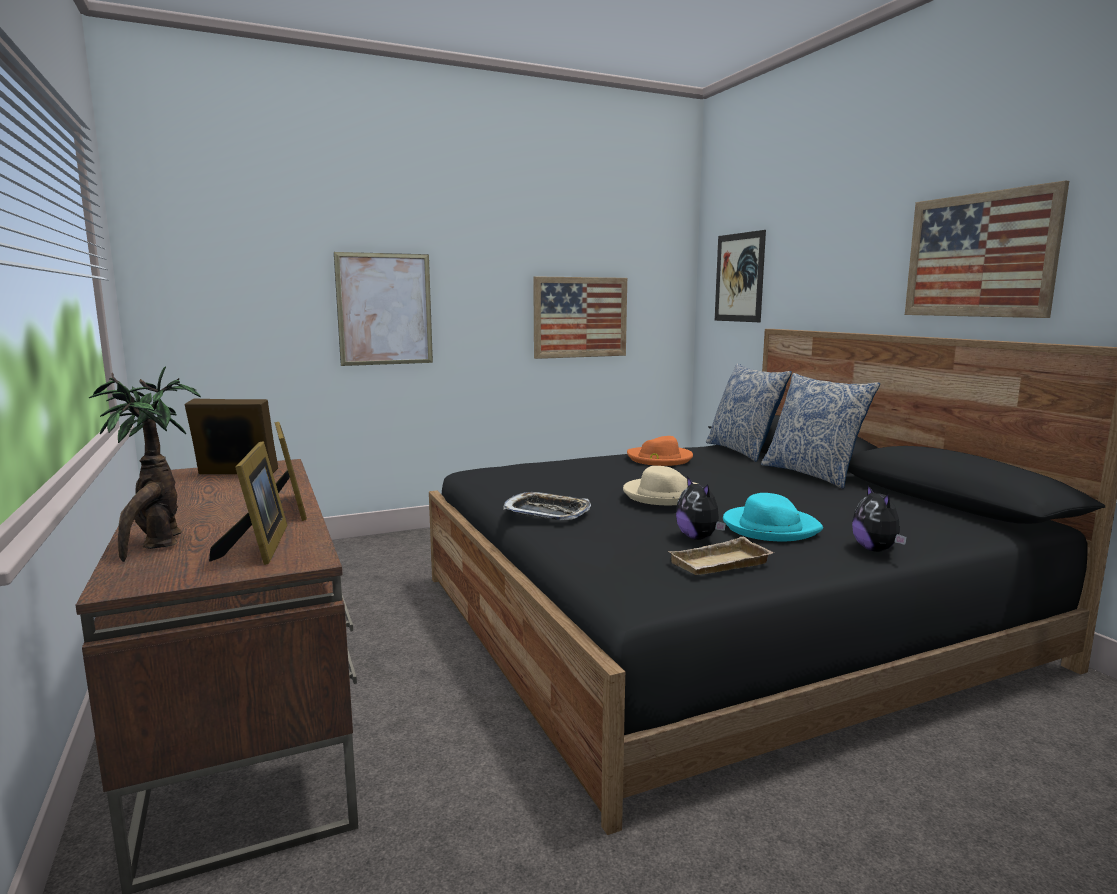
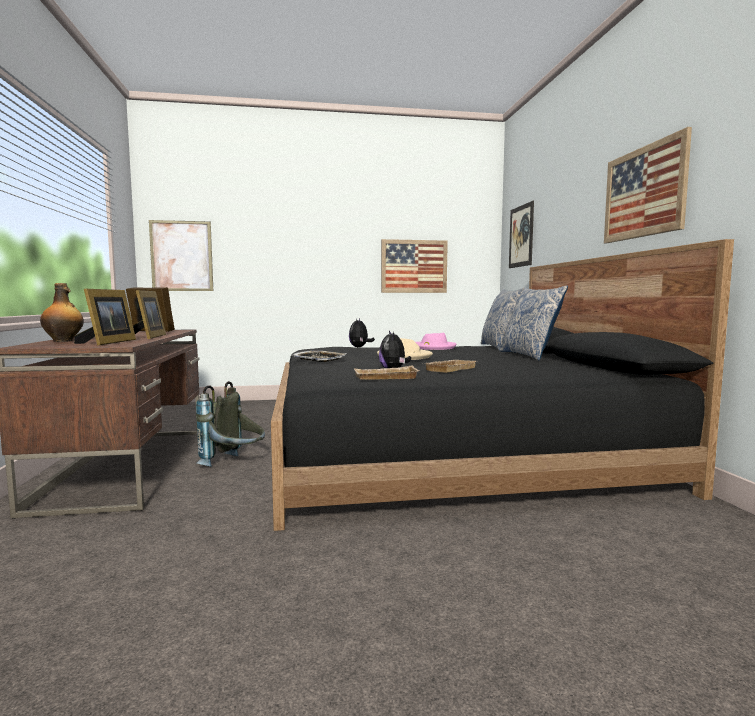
camera: 15 degrees right, 5 degrees down
potted plant [89,367,201,562] -> bottle [40,283,84,342]
picture [334,252,433,366] -> picture moved to [149,220,213,291]
orange hat [627,436,693,466] -> pink hat [416,333,456,350]
turquoise hat [723,493,823,541] -> beige tray [424,360,476,373]
plush toy [852,484,907,552] -> plush toy moved to [349,318,375,347]
none -> grey backpack [196,381,265,467]

